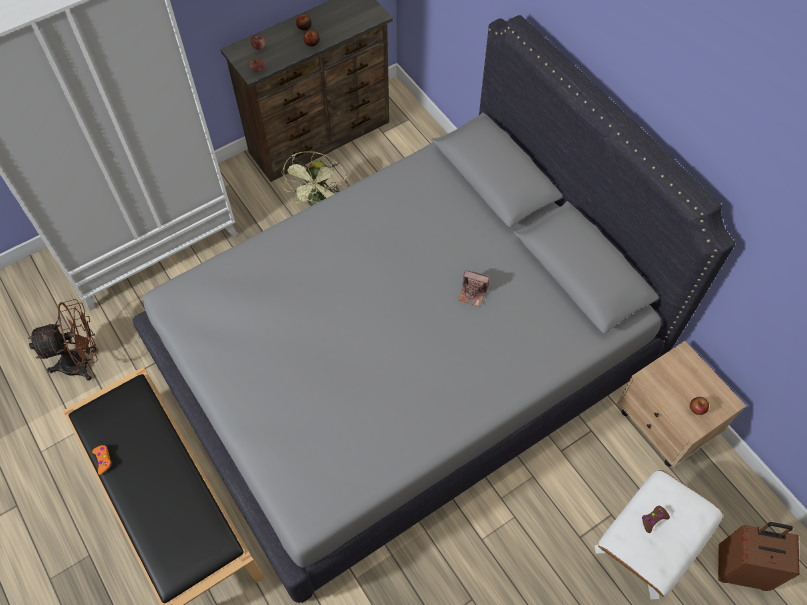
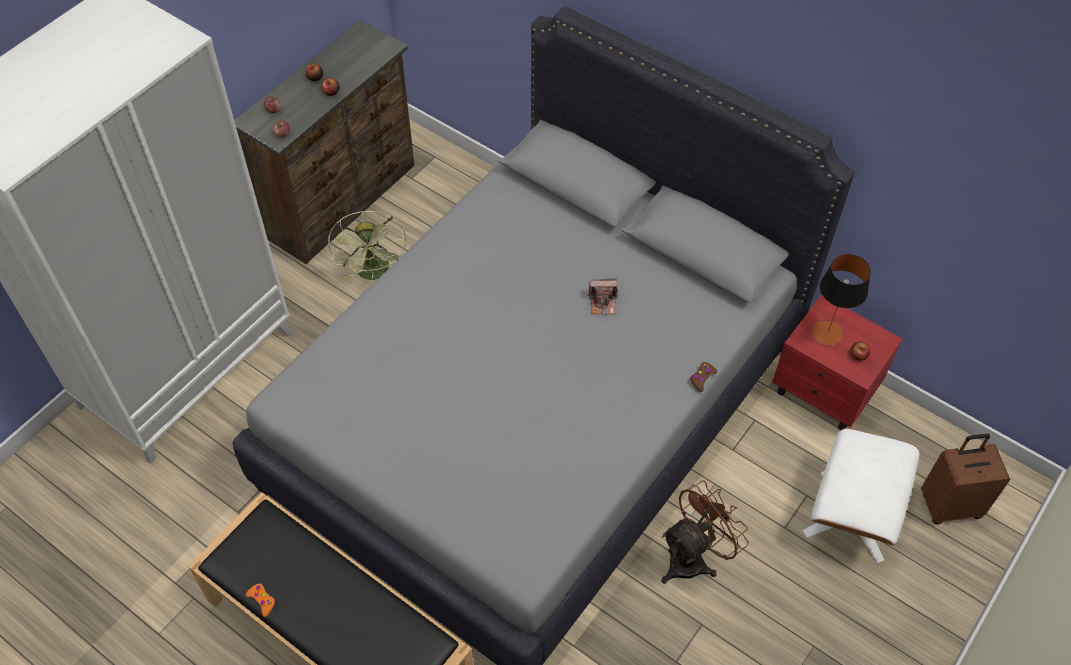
camera: 20 degrees left, 5 degrees down
brown fan [28,299,98,381] -> brown fan moved to [661,480,749,584]
beige nightstand [617,341,746,468] -> red nightstand [772,295,903,431]
brown game controller [642,505,670,533] -> brown game controller moved to [690,362,717,392]
none -> table lamp [812,254,871,346]

